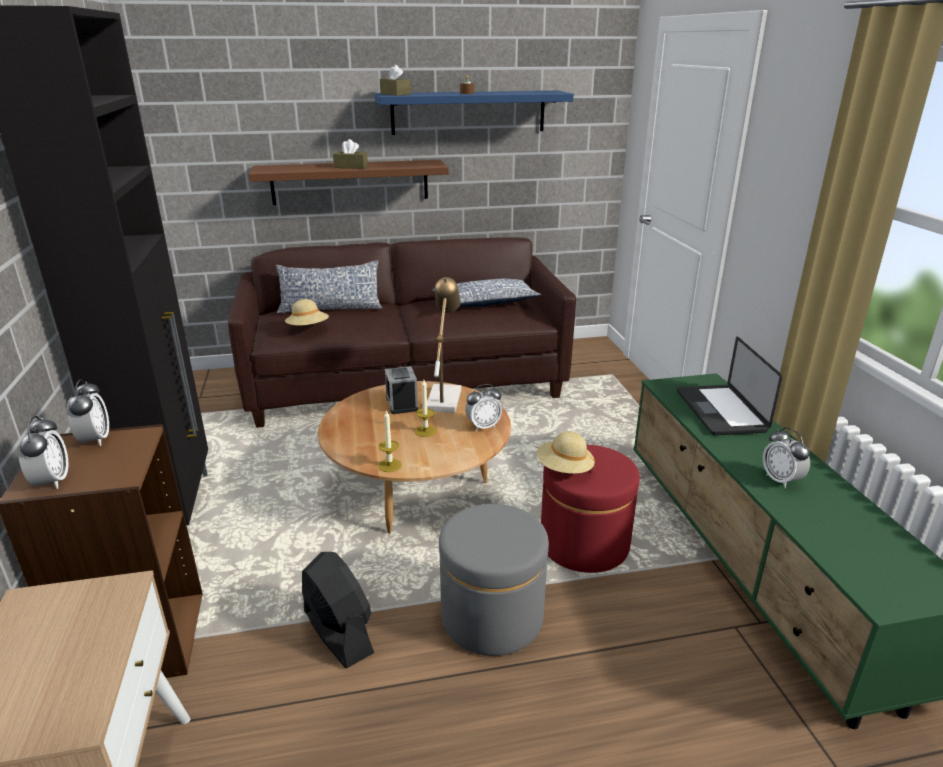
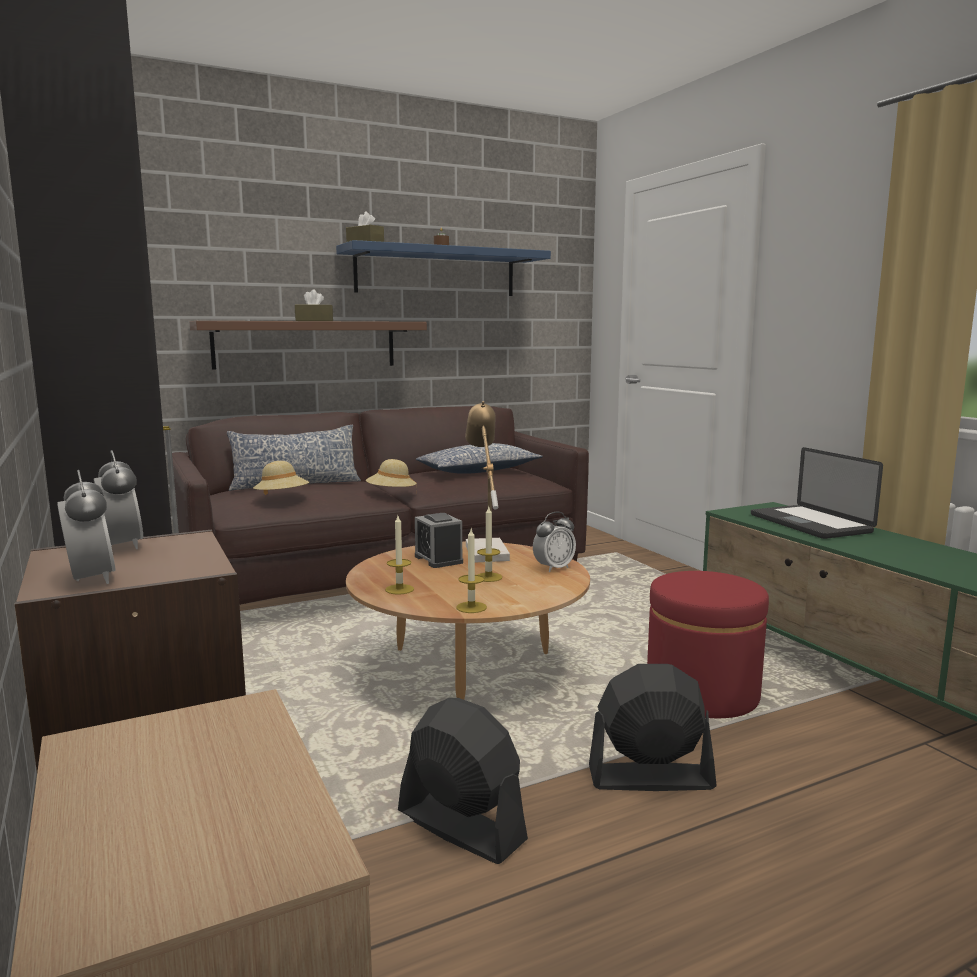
camera: 15 degrees left, 15 degrees down
grey ottoman [439,504,549,656] -> black fan [589,664,717,791]
beige hat [537,431,595,474] -> beige hat moved to [366,459,417,487]
alarm clock [763,427,810,488] -> none
none -> candle [385,516,414,595]

